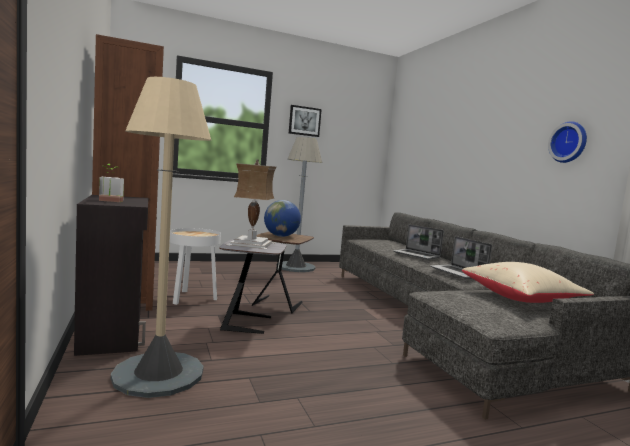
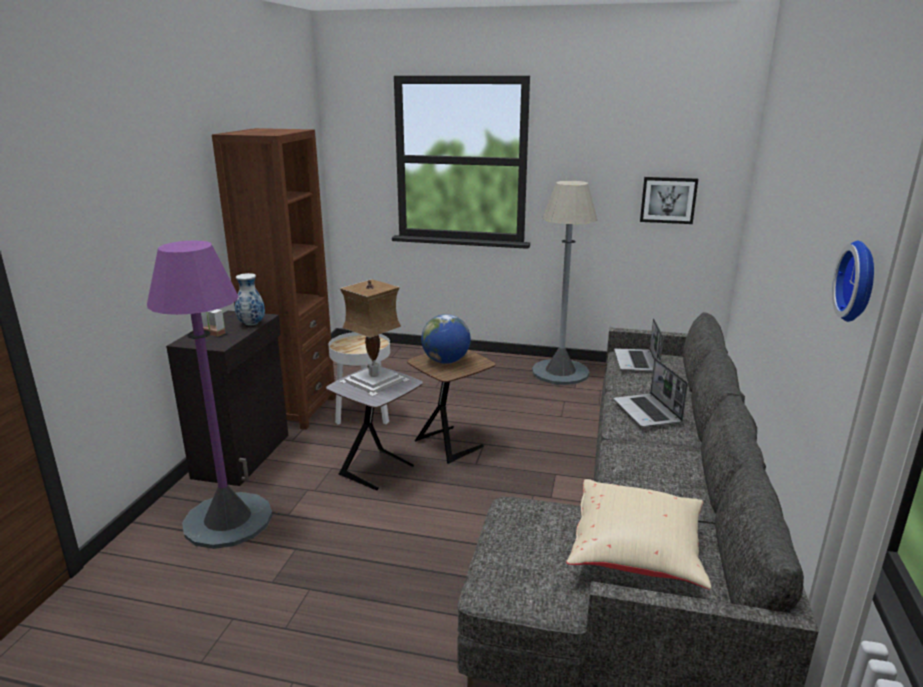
camera: 35 degrees right, 15 degrees up
beige floor lamp [111,77,211,398] -> purple floor lamp [147,240,272,549]
picture [289,105,322,137] -> picture moved to [640,177,698,224]
laptop [430,236,492,279] -> laptop moved to [614,318,663,372]
none -> vase [235,273,265,326]

